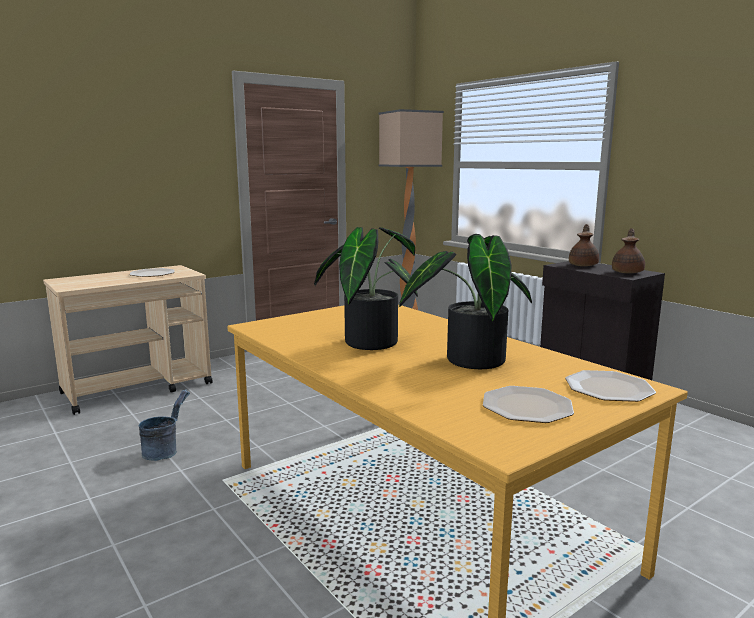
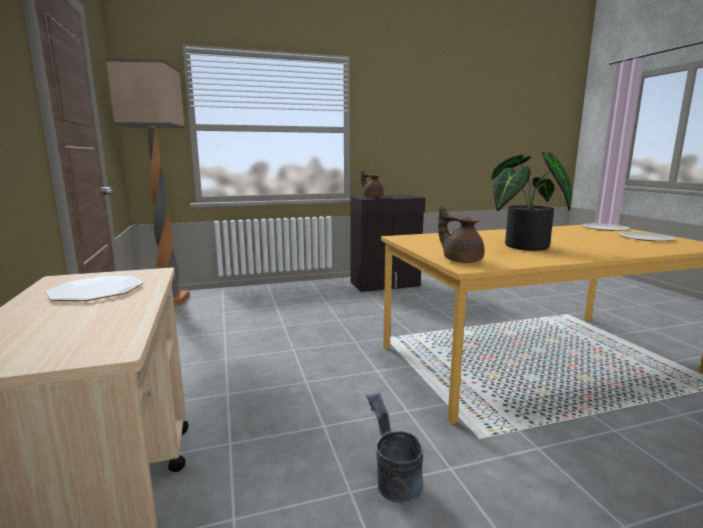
camera: 70 degrees left, 0 degrees up
potted plant [399,234,532,369] -> none
brown teapot [612,228,645,273] -> brown teapot moved to [438,206,485,263]

